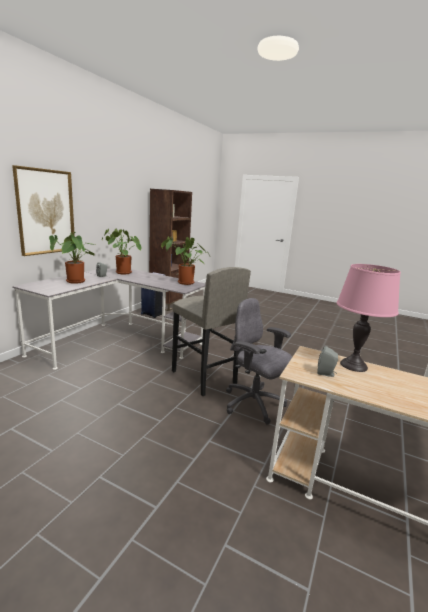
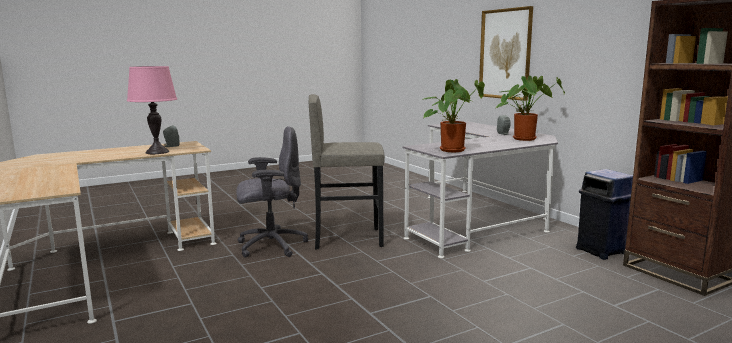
camera: 125 degrees right, 5 degrees down
potted plant [49,232,95,284] -> none

